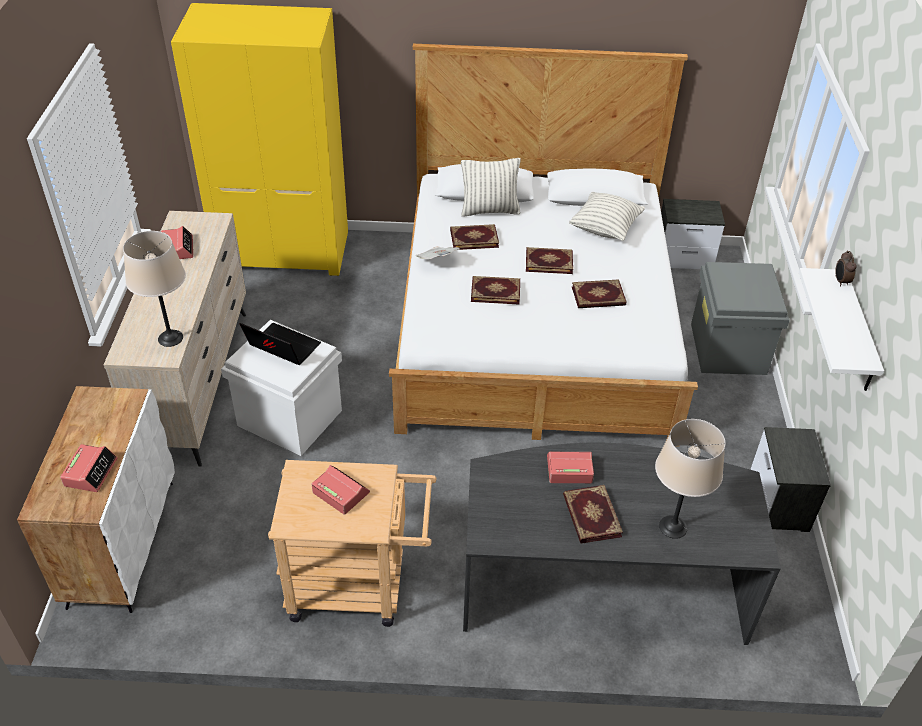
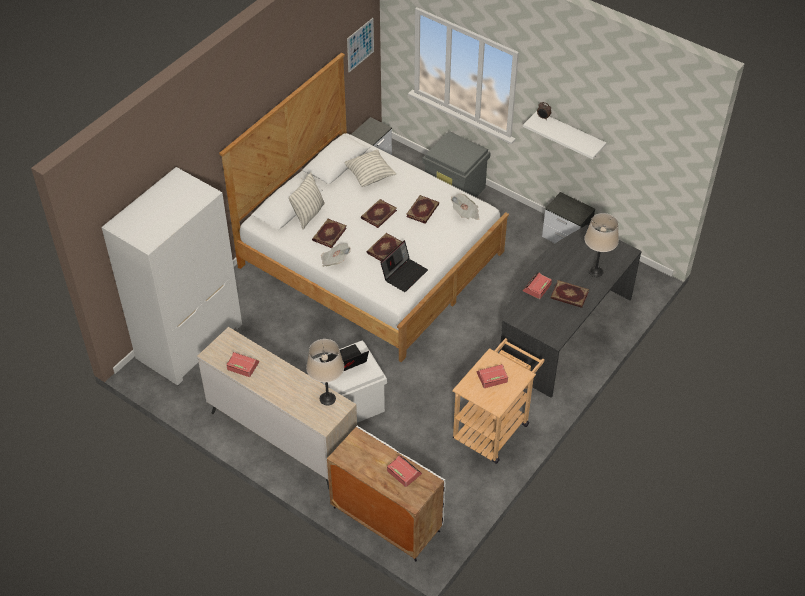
camera: 55 degrees left, 5 degrees up
yellow wardrobe [171,3,348,276] -> white wardrobe [102,167,242,385]
none -> picture [347,18,374,73]
none -> laptop [380,240,428,292]
none -> newspaper [451,194,479,220]

